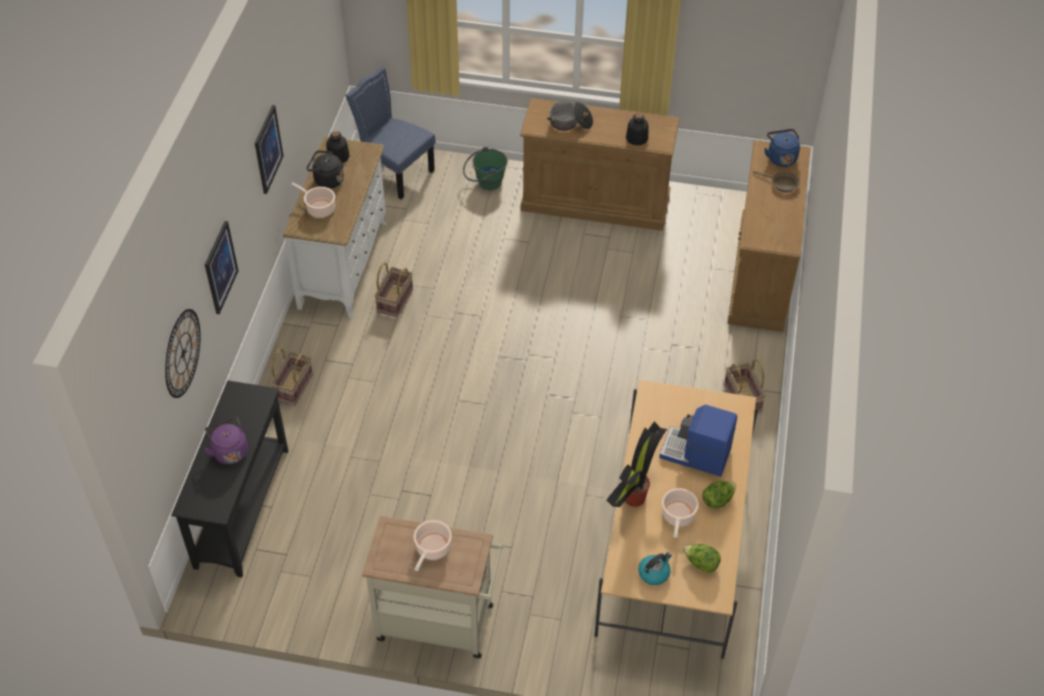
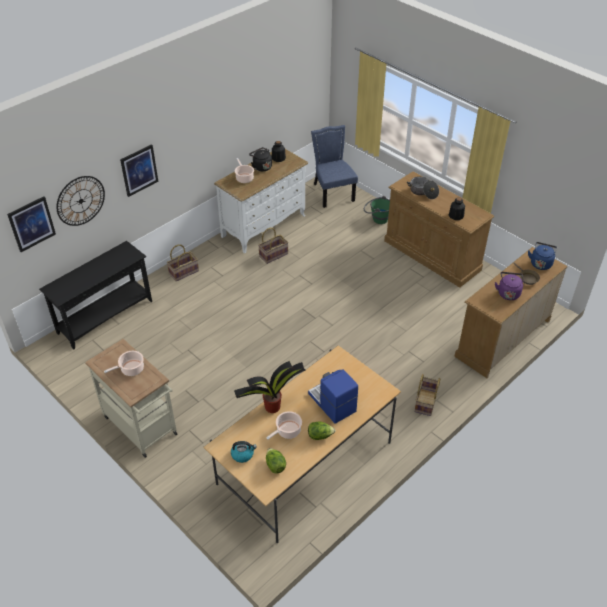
camera: 35 degrees right, 5 degrees down
purple kettle [203,417,248,464] -> purple kettle moved to [495,272,523,300]
picture [255,105,283,194] -> picture moved to [7,196,56,252]

